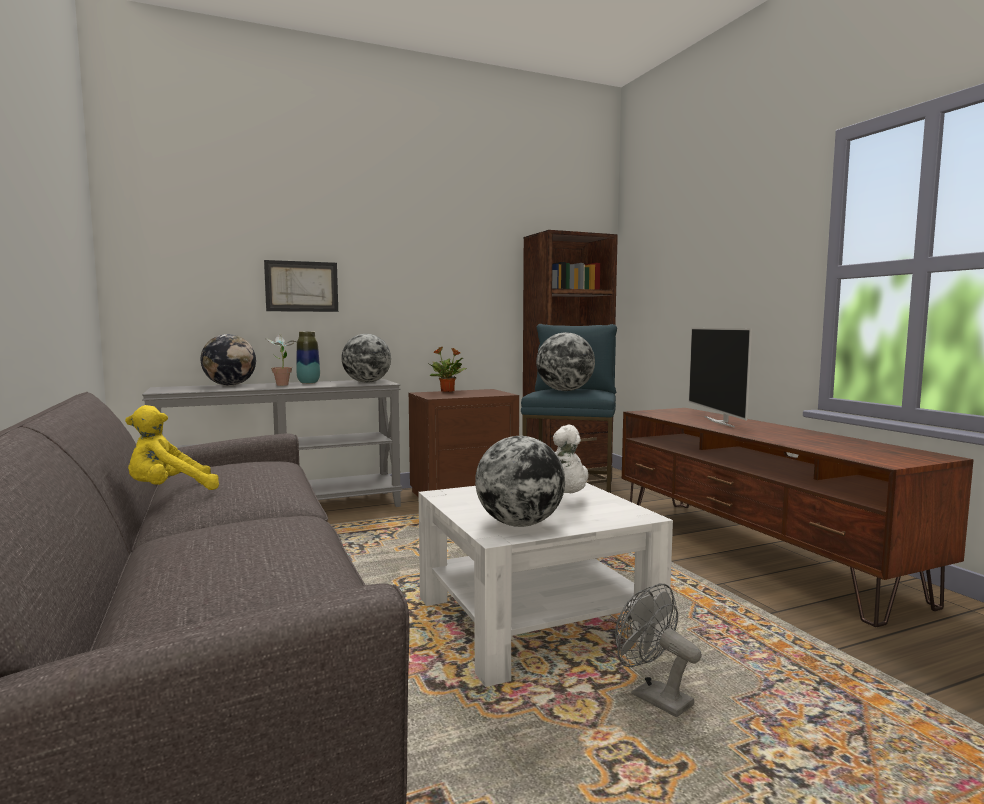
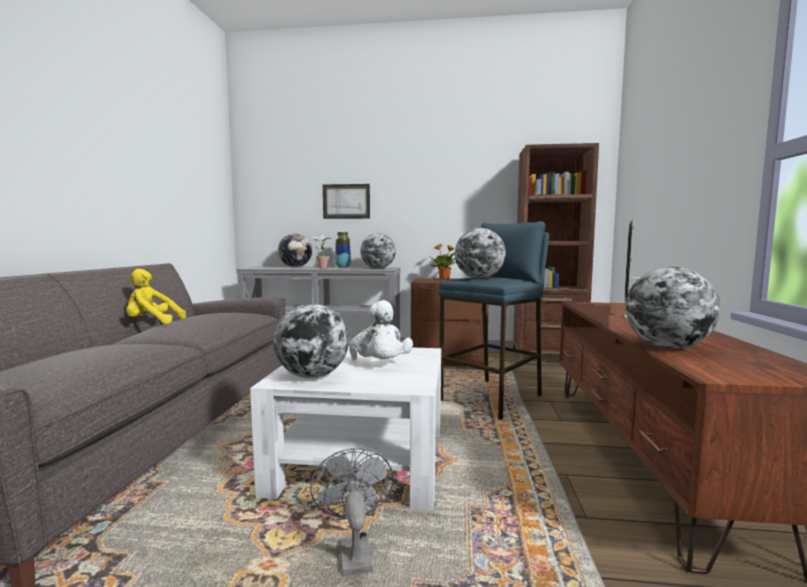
camera: 30 degrees right, 0 degrees up
none -> globe [625,267,721,348]

